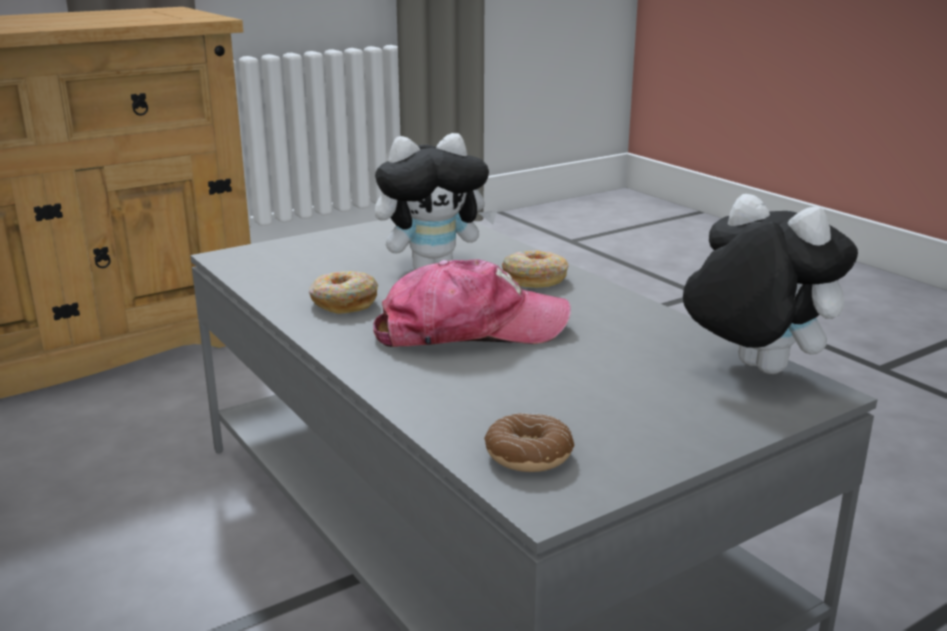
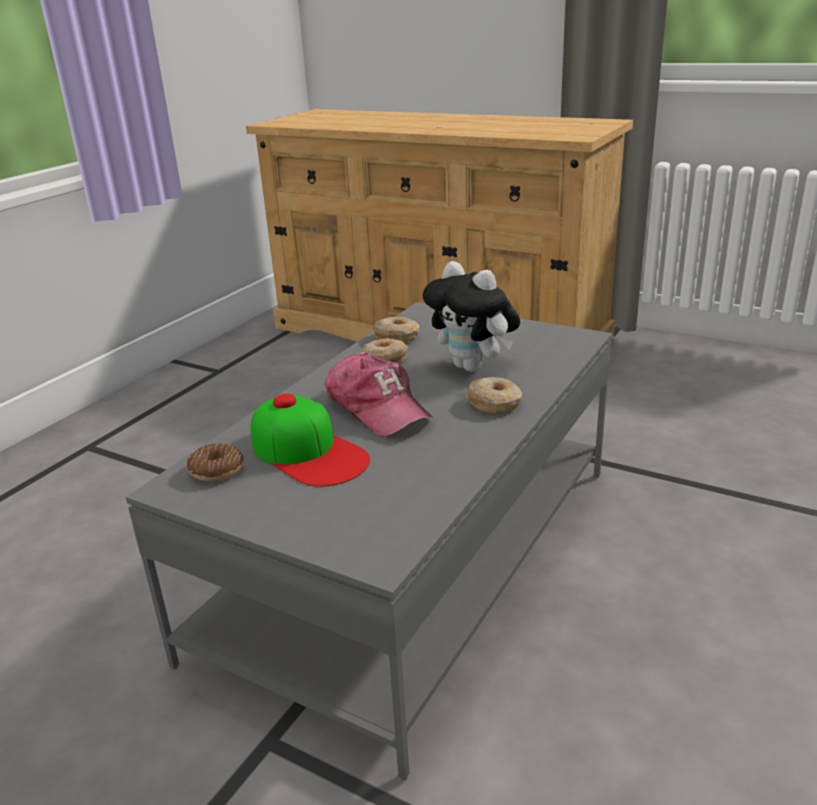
camera: 65 degrees right, 5 degrees up
plush toy [683,194,858,374] -> none
none -> cap [251,394,370,487]
none -> donut [373,317,420,343]

